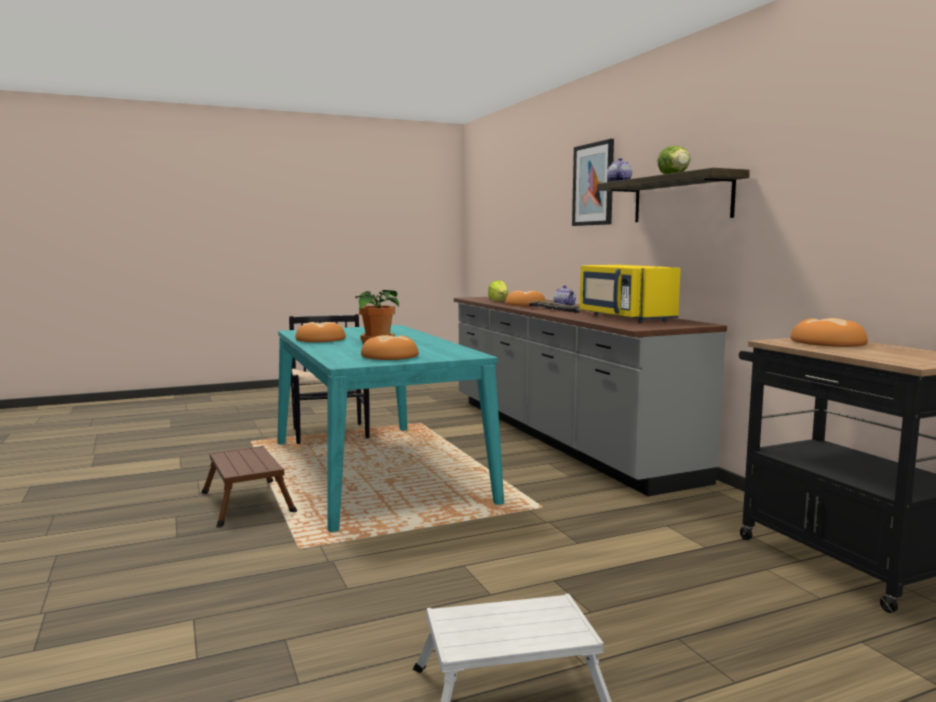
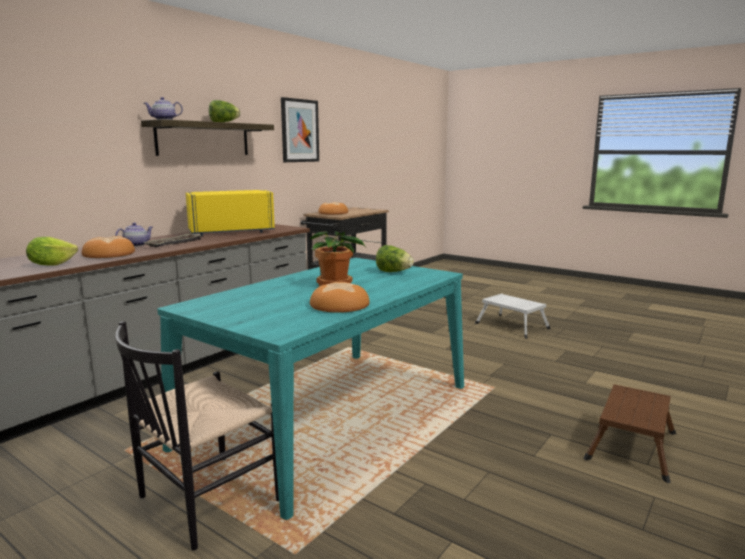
camera: 120 degrees left, 5 degrees up
brown step ladder [201,446,297,528] -> brown step ladder moved to [583,384,676,483]
bread [361,335,419,360] -> lettuce [376,245,414,272]
picture [572,139,614,226] -> picture moved to [281,97,319,162]
yellow microwave [580,265,681,322] -> yellow microwave turned 150 degrees counterclockwise [186,190,275,236]

